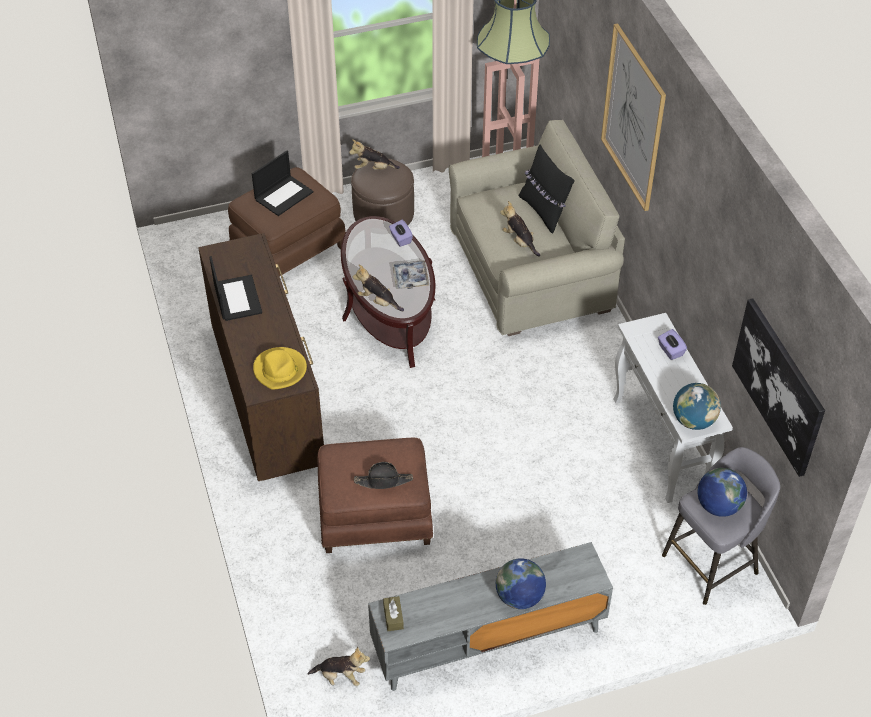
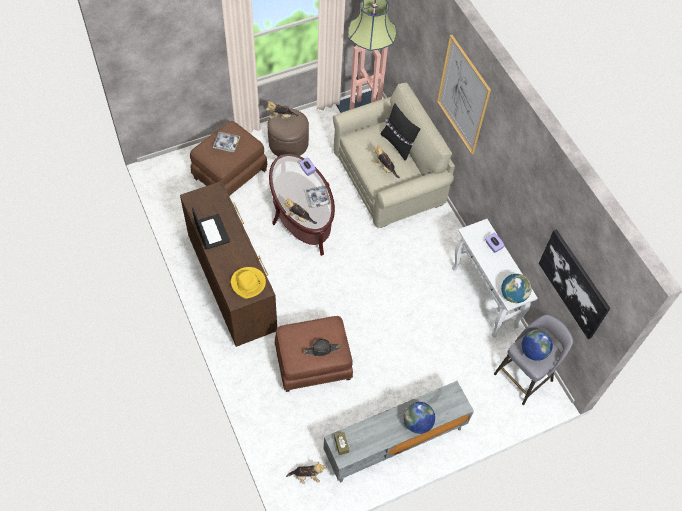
camera: 10 degrees left, 10 degrees up
laptop [252,151,313,216] -> tray [213,132,240,152]

